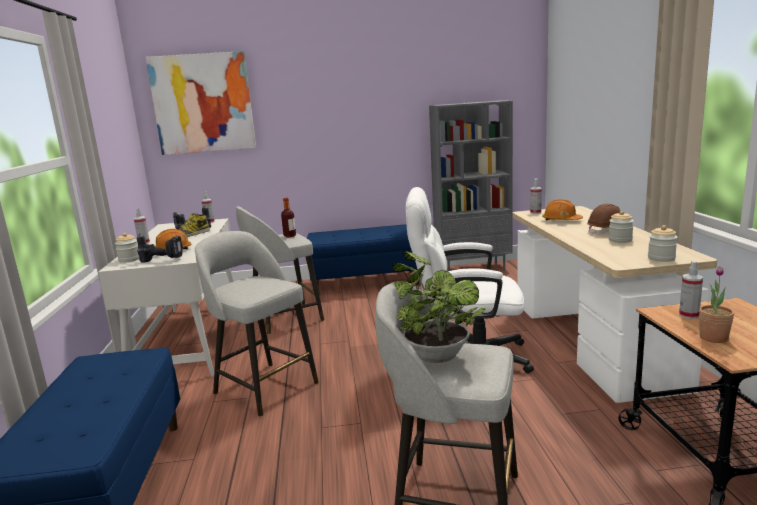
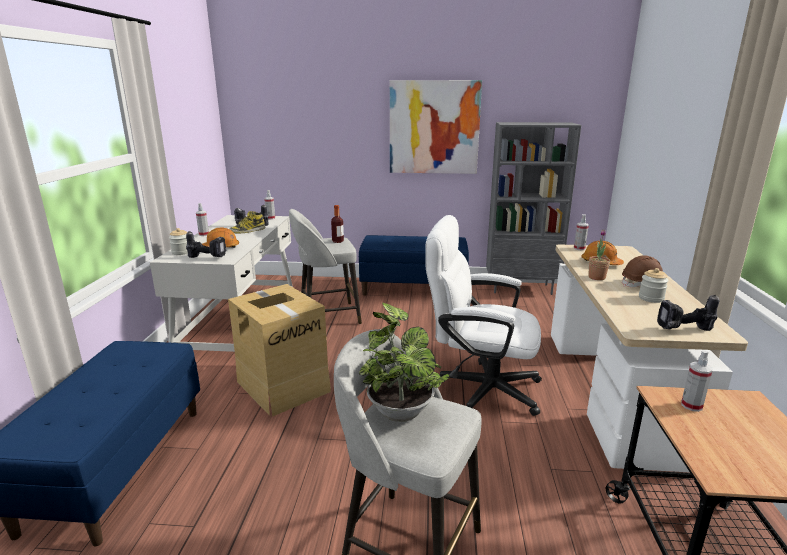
camera: 10 degrees right, 5 degrees up
picture [146,51,256,155] -> picture moved to [390,80,482,174]
grey stool [195,231,318,417] -> cardboard box [228,284,331,417]
jar [648,225,678,262] -> power drill [657,295,719,331]
potted plant [699,266,734,343] -> potted plant moved to [588,230,610,280]

